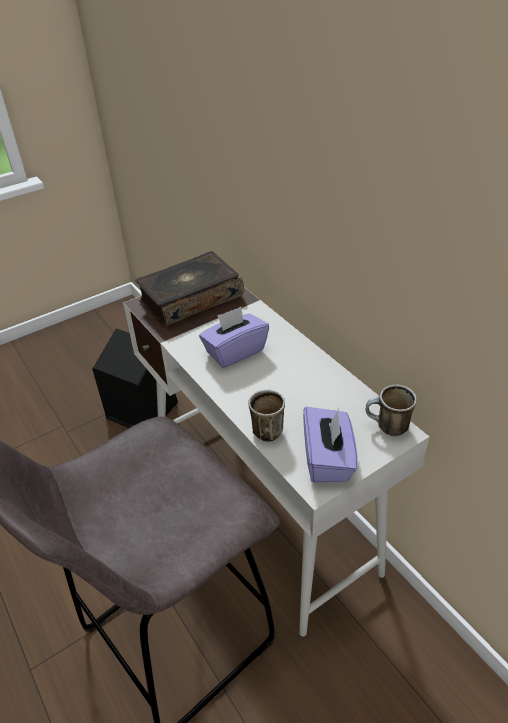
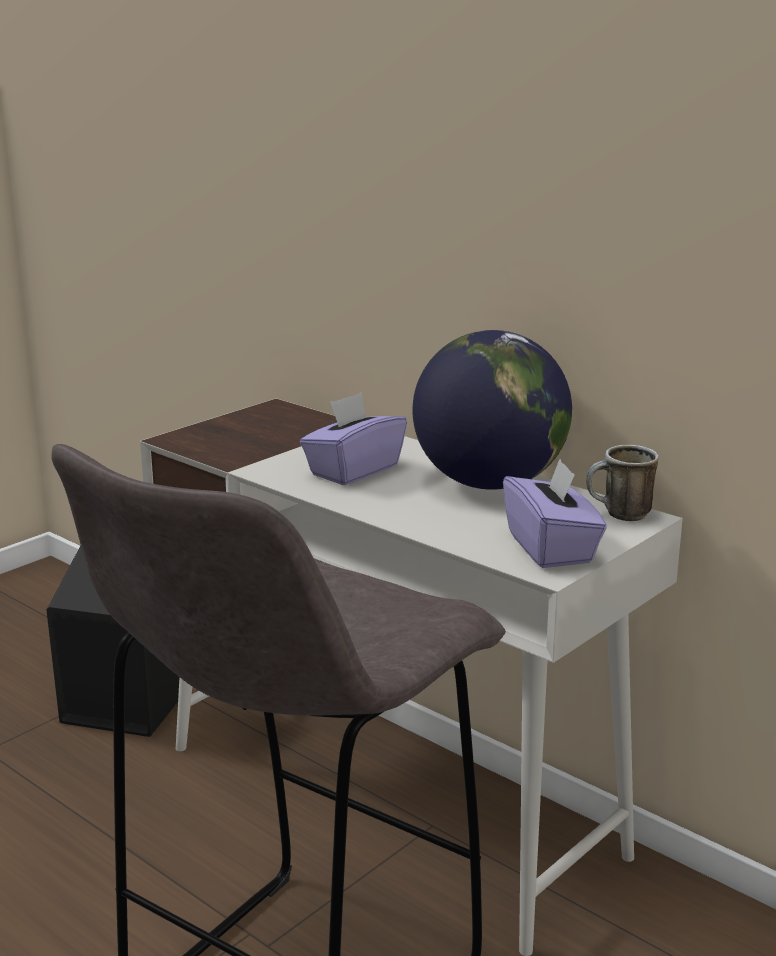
camera: 15 degrees left, 20 degrees down
book [135,251,244,327] -> none
mug [248,389,285,442] -> none
none -> globe [412,330,572,490]

